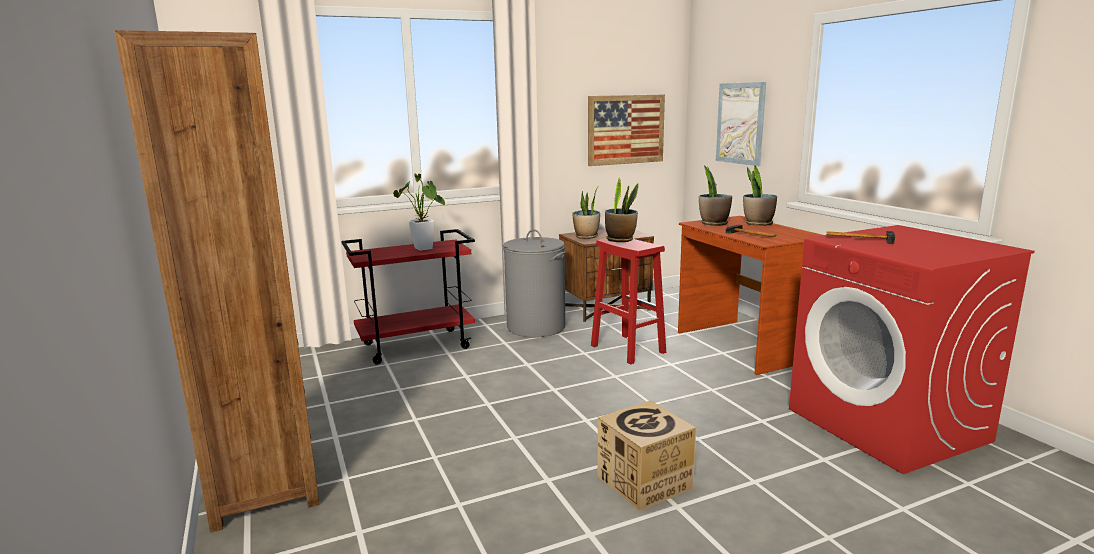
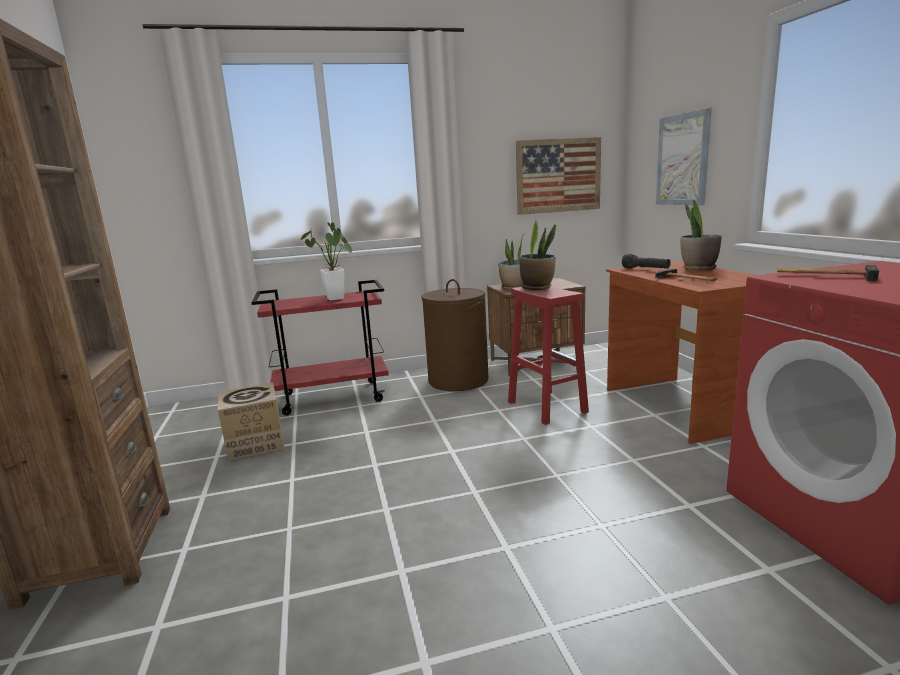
camera: 10 degrees right, 0 degrees up
grey laundry basket [503,229,566,337] -> brown laundry basket [421,279,488,391]
cardboard box [598,400,696,511] -> cardboard box moved to [218,383,284,461]
potted plant [699,165,732,226] -> black flashlight [622,254,671,269]

